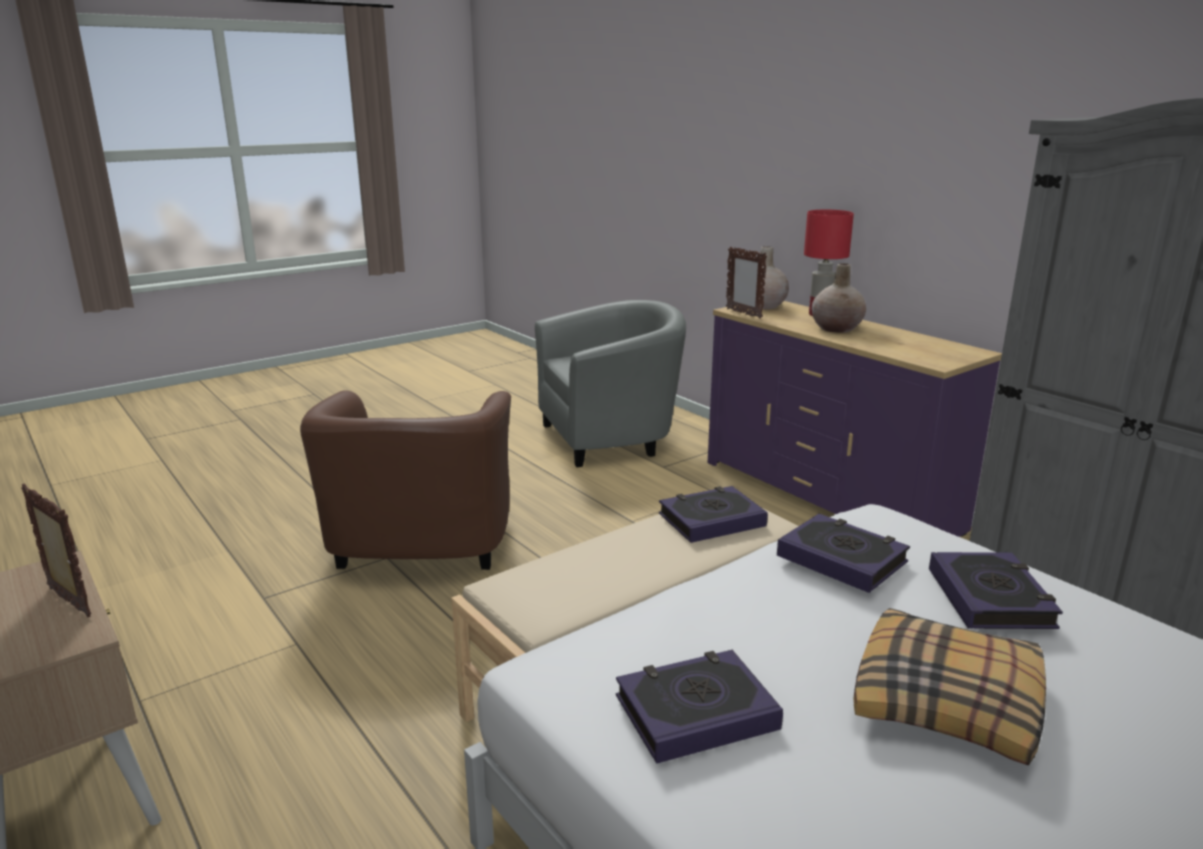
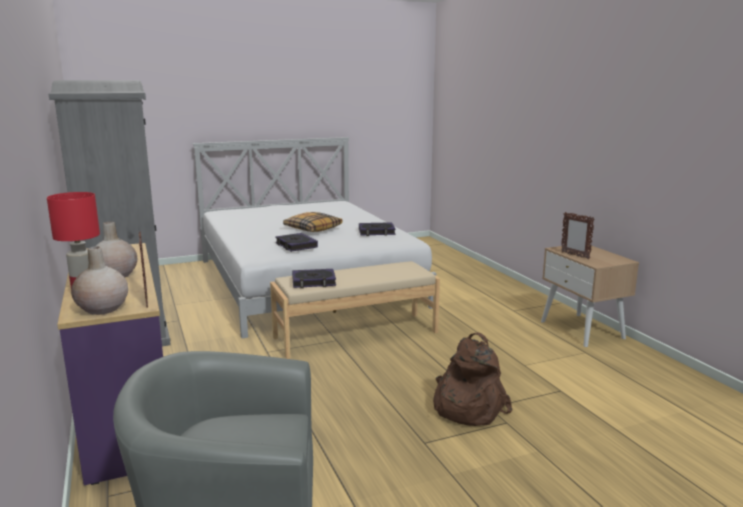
camera: 165 degrees left, 5 degrees down
brown armchair [300,390,511,570] -> brown backpack [433,332,512,426]
book [929,552,1063,629] -> none

